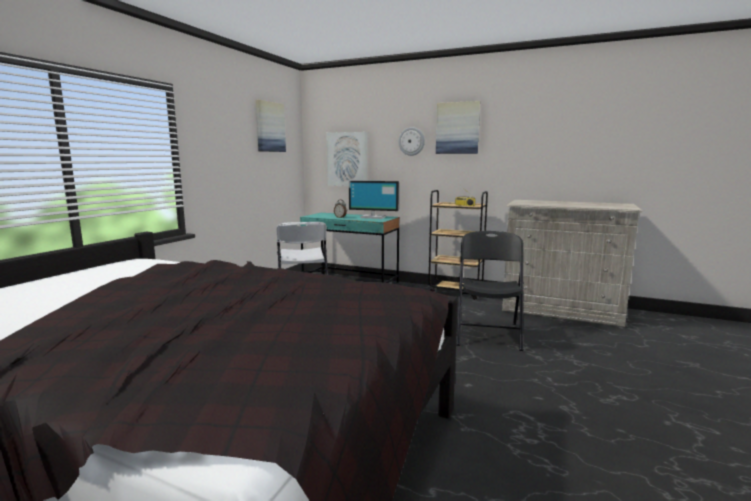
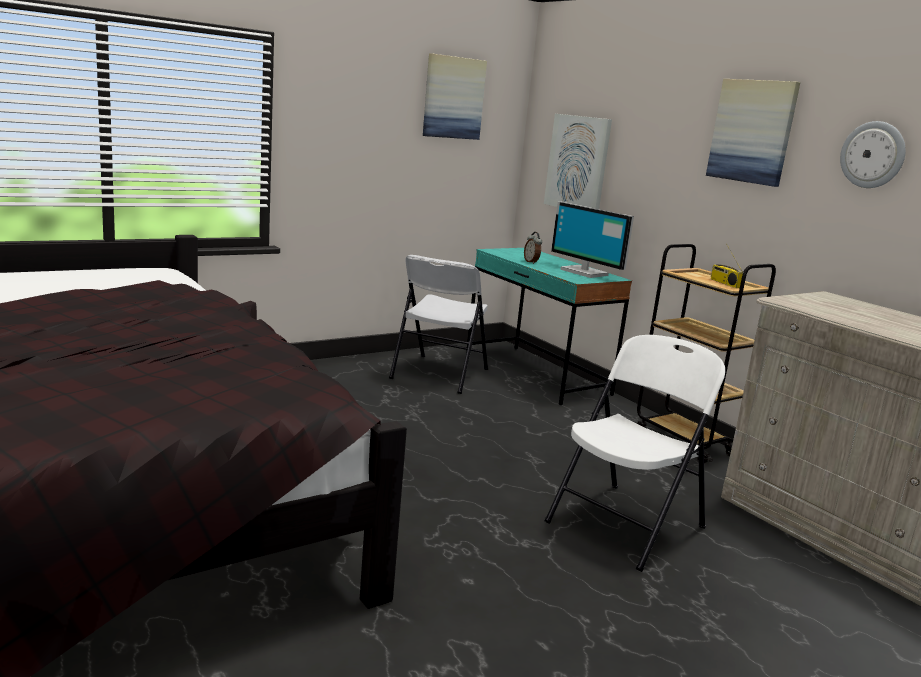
camera: 30 degrees right, 5 degrees up
wall clock [398,127,425,156] -> wall clock moved to [840,121,906,188]
black chair [456,231,524,351] -> white chair [544,335,725,572]

